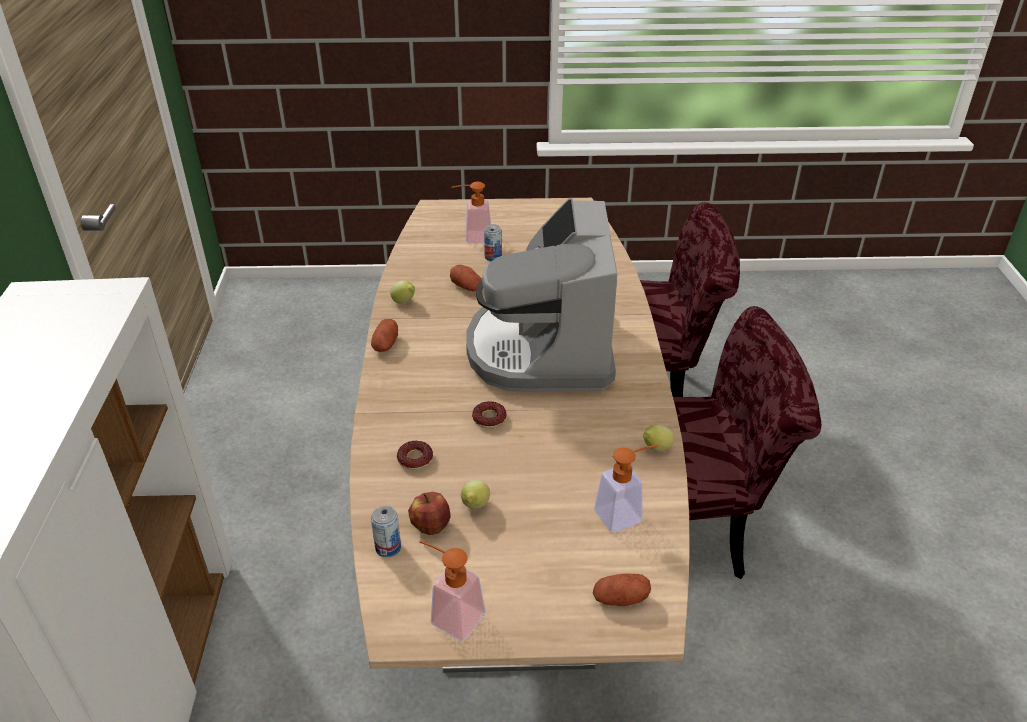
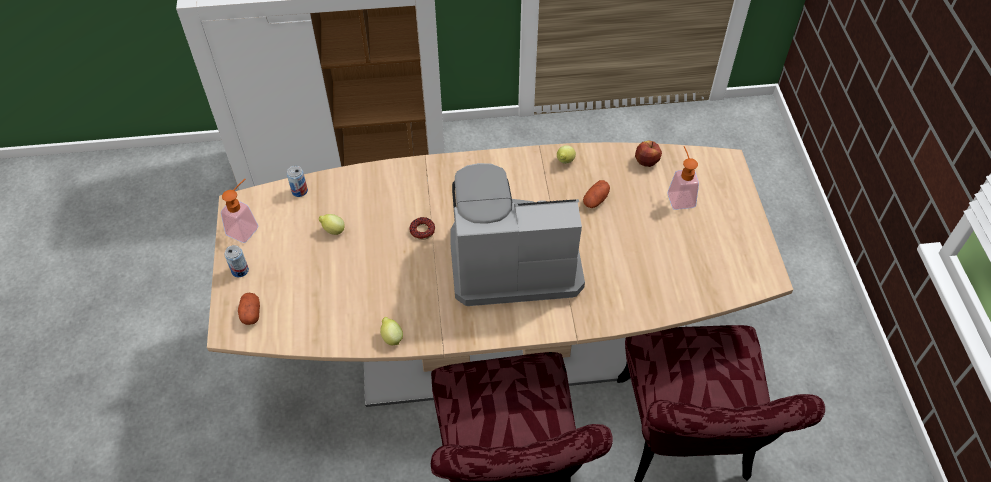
camera: 85 degrees right, 15 degrees up
potato [371,319,398,352] -> none
donut [397,441,433,470] -> none
apple [408,492,451,535] -> apple moved to [635,141,662,167]
can [484,224,502,261] -> can moved to [224,245,249,277]
soap dispenser [594,445,658,532] -> none

